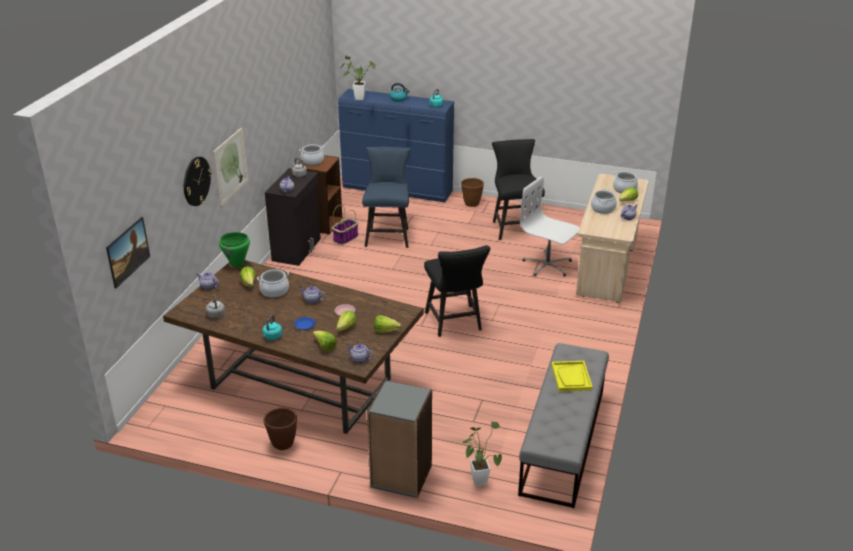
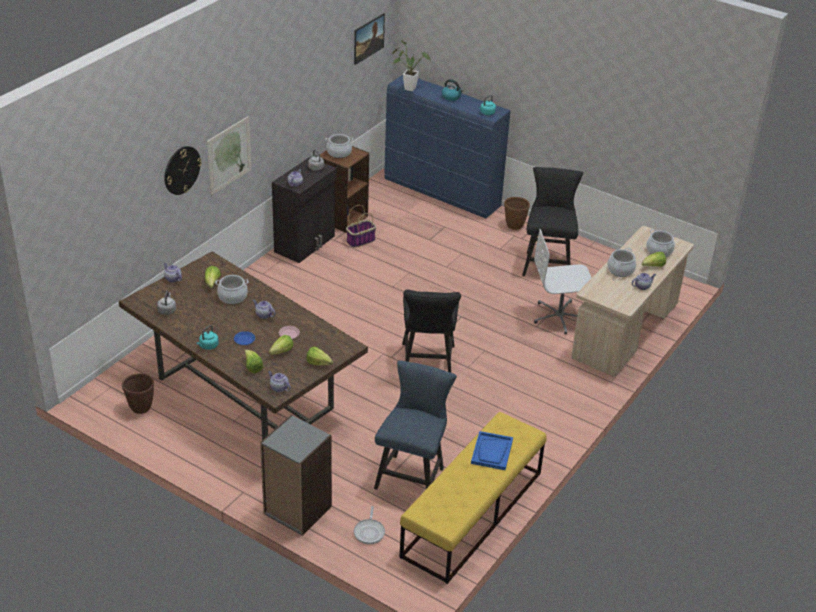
camera: 15 degrees right, 5 degrees up
picture [106,217,150,288] -> picture moved to [354,13,385,65]
green cooking pot [219,232,250,268] -> none
brown planter [263,407,297,450] -> brown planter moved to [122,373,154,414]
blue chair [362,147,411,248] -> blue chair moved to [374,360,457,490]
potted plant [462,422,502,487] -> frying pan [354,506,385,544]
grey bench [518,343,609,508] -> yellow bench [399,412,547,584]
white office chair [520,177,580,277] -> white office chair turned 60 degrees counterclockwise [534,229,591,334]
yellow tray [552,361,593,391] -> blue tray [471,431,513,470]

